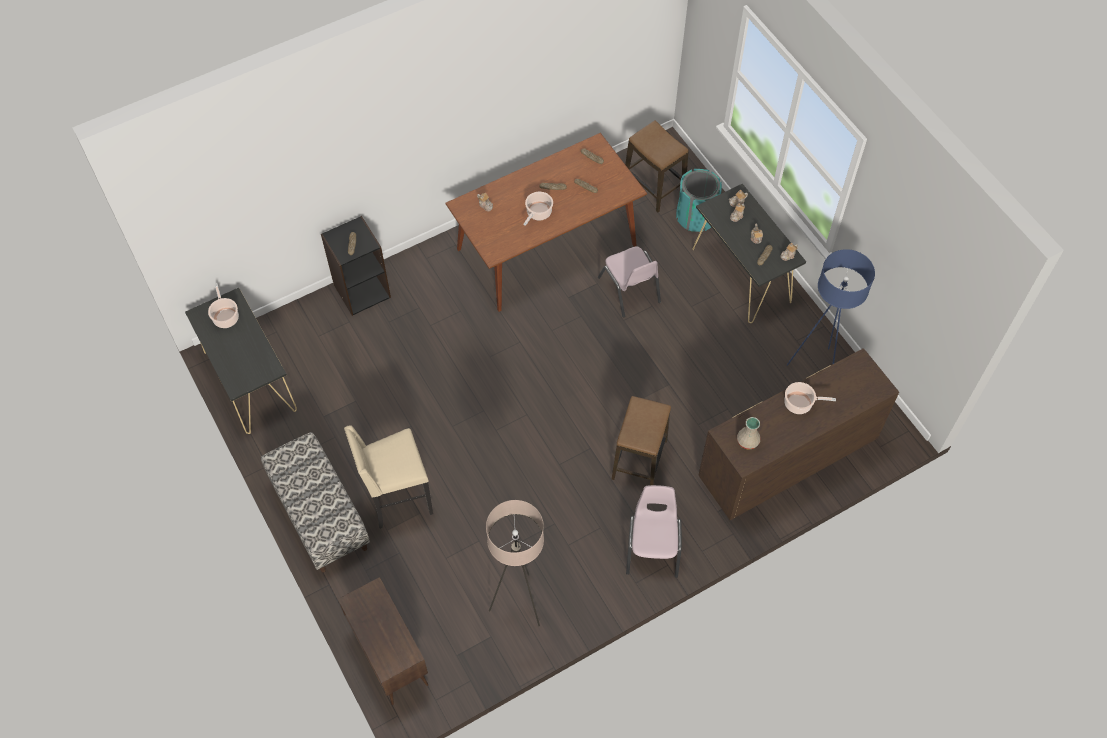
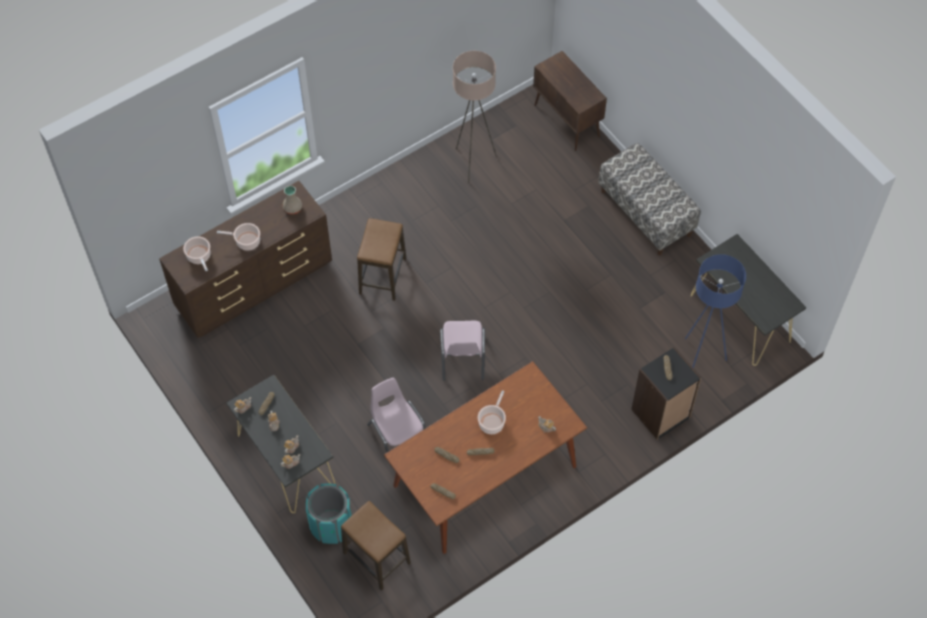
camera: 175 degrees right, 0 degrees up
cooking pot [208,283,239,328] -> cooking pot moved to [183,236,211,271]
beige stool [344,425,433,529] -> none
pink chair [626,485,682,578] -> pink chair moved to [440,321,485,381]
blue floor lamp [787,249,875,366] -> blue floor lamp moved to [685,254,746,368]

